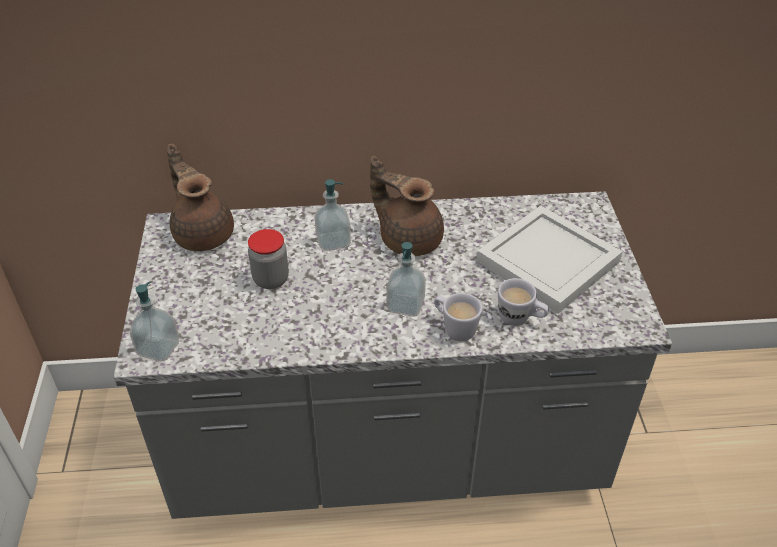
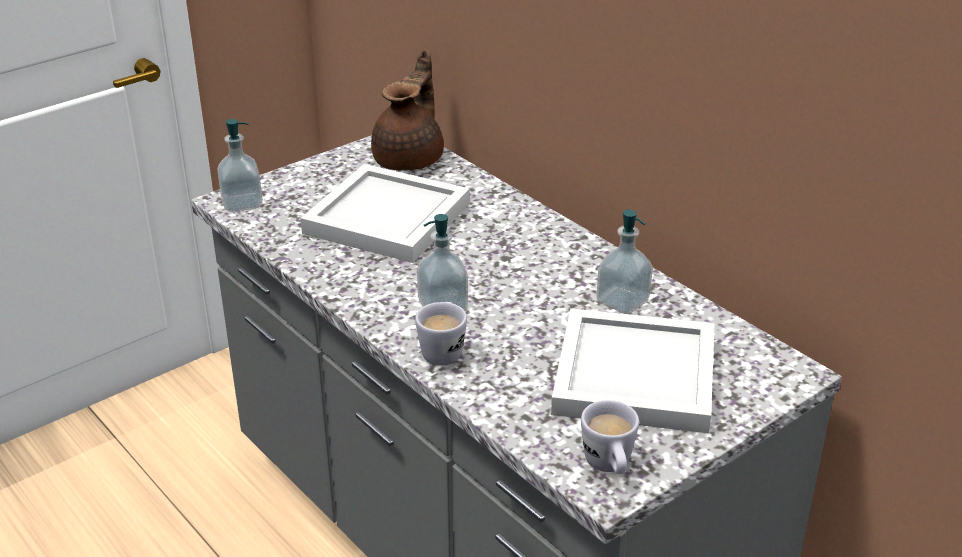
camera: 55 degrees right, 10 degrees down
jar [248,229,289,289] -> white tray [300,164,470,263]
soap dispenser [314,179,351,251] -> soap dispenser moved to [597,210,653,314]
brown teapot [370,156,444,256] -> none
white mug [498,278,549,326] -> white mug moved to [581,400,639,474]

